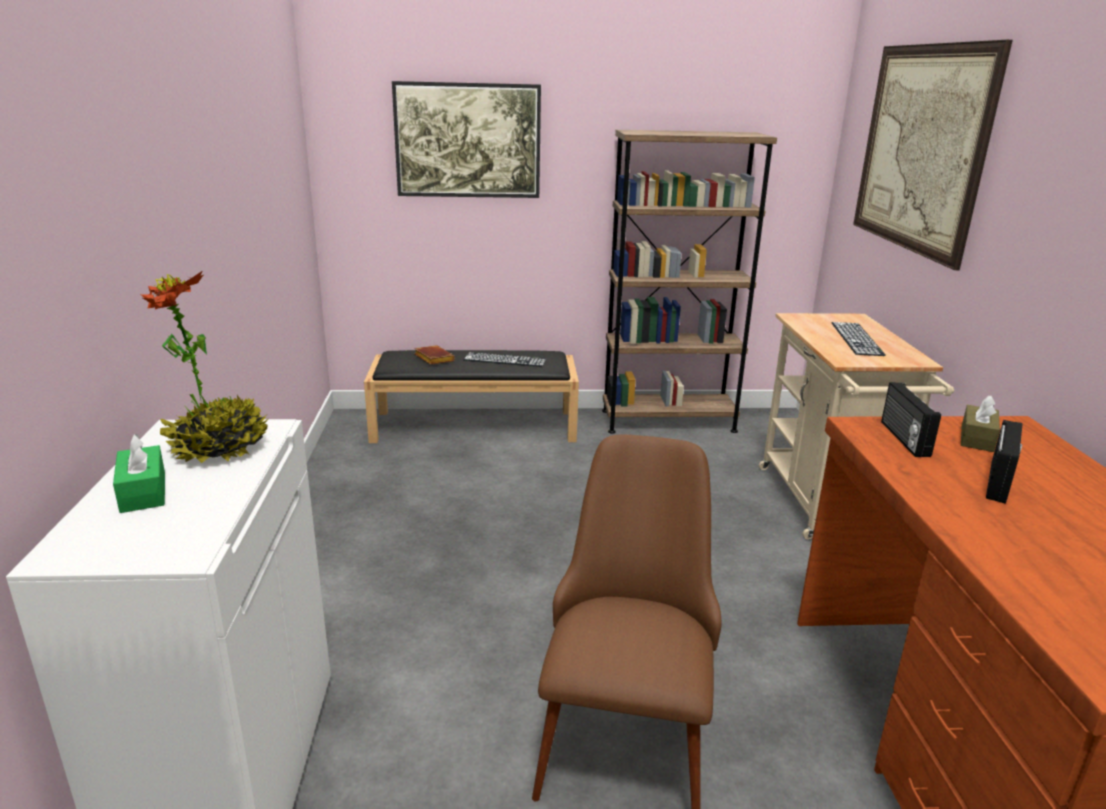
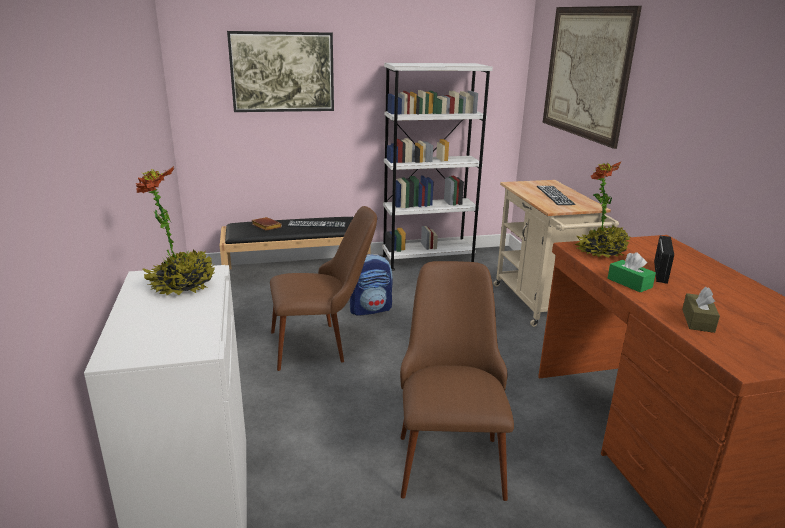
camera: 10 degrees left, 0 degrees up
green tissue box [113,434,165,513] -> green tissue box moved to [608,252,656,292]
brown bookcase [602,130,777,434] -> white bookcase [382,63,493,271]
radio [881,382,941,457] -> potted plant [574,161,630,258]
brown tissue box [961,396,1000,452] -> brown tissue box moved to [682,287,720,333]
none -> brown chair [270,206,377,371]
none -> backpack [350,254,393,316]

